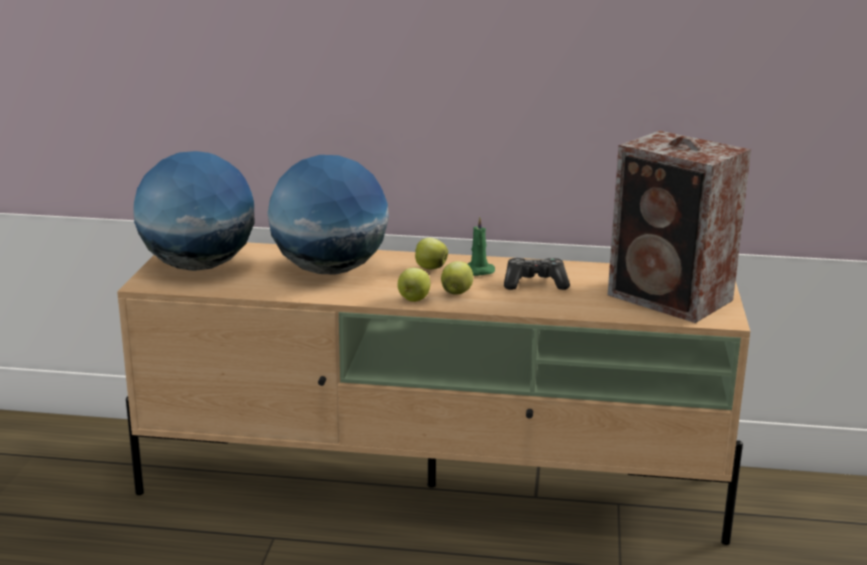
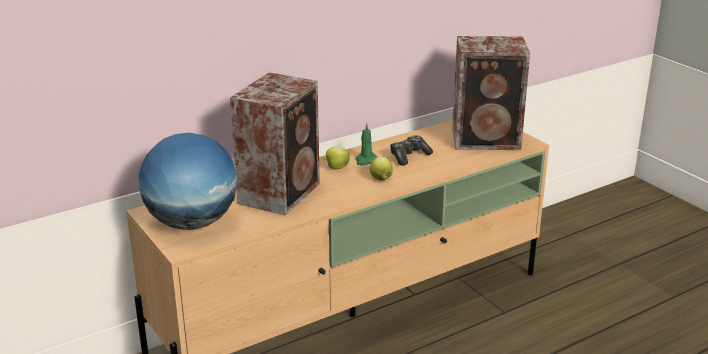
camera: 40 degrees left, 5 degrees up
globe [268,155,389,275] -> speaker [230,72,320,215]
apple [397,268,431,302] -> none

